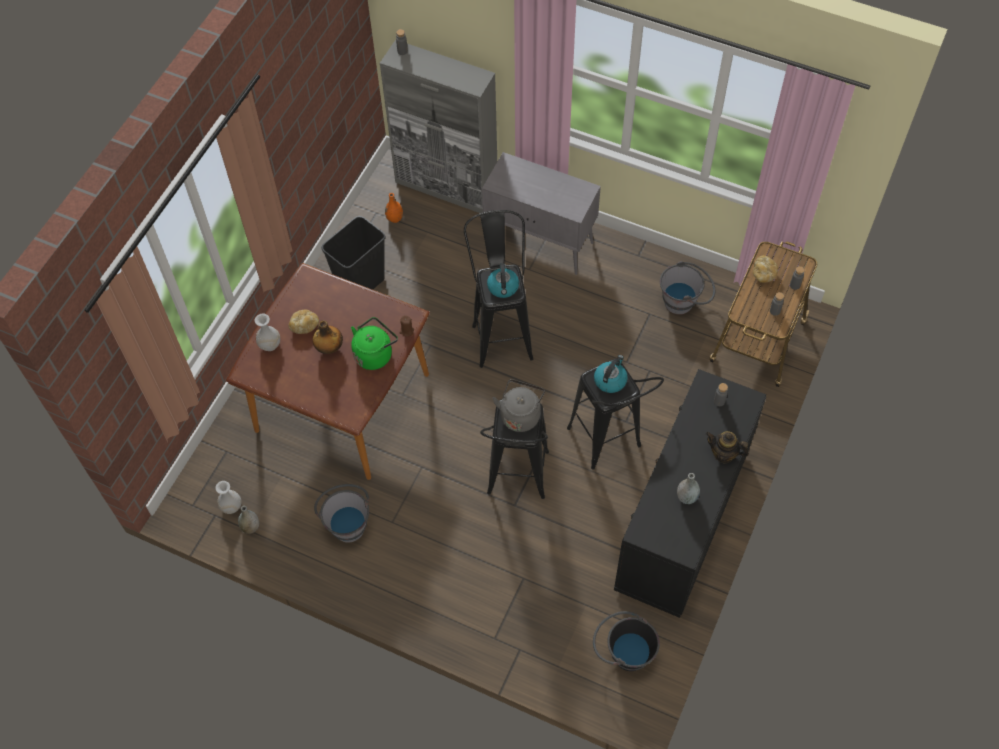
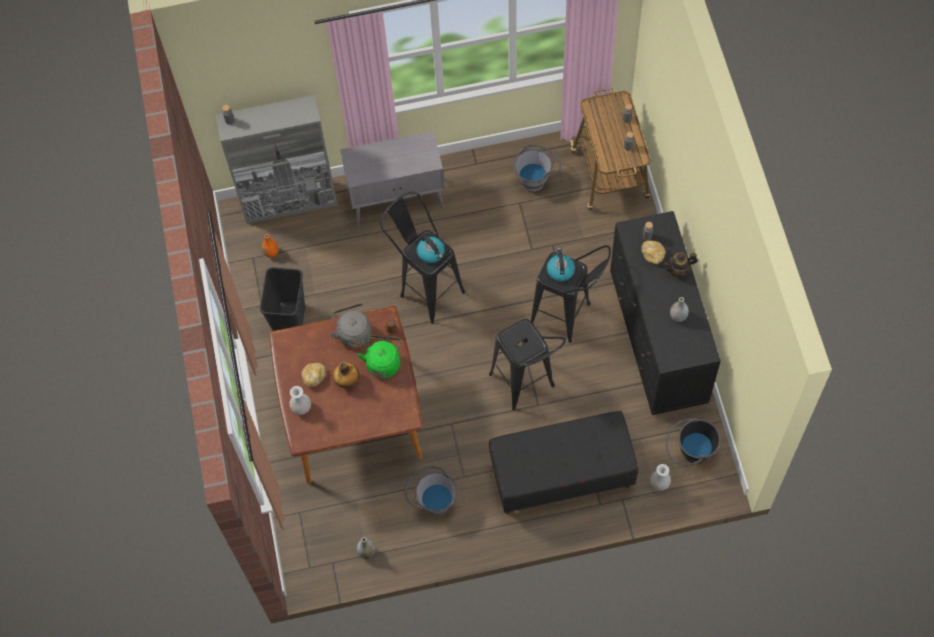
camera: 35 degrees left, 5 degrees up
white vase [215,481,242,514] -> white vase moved to [650,464,671,491]
grey kettle [492,379,545,432] -> grey kettle moved to [330,304,371,348]
bread [753,255,778,283] -> bread moved to [641,241,666,264]
none -> black bench [489,411,638,514]

